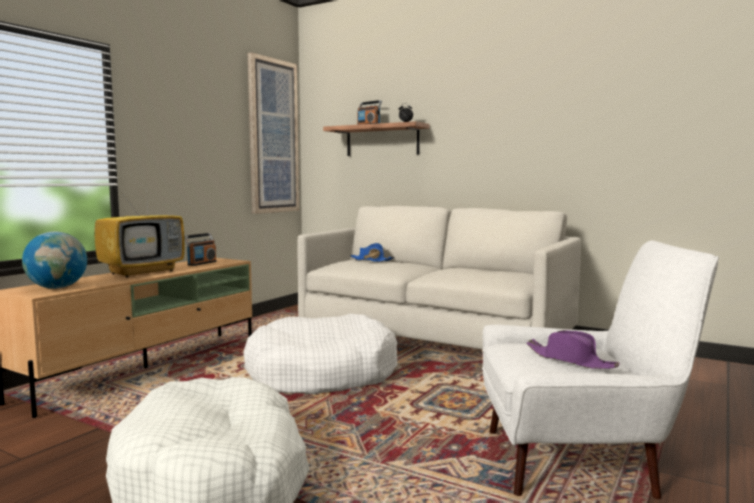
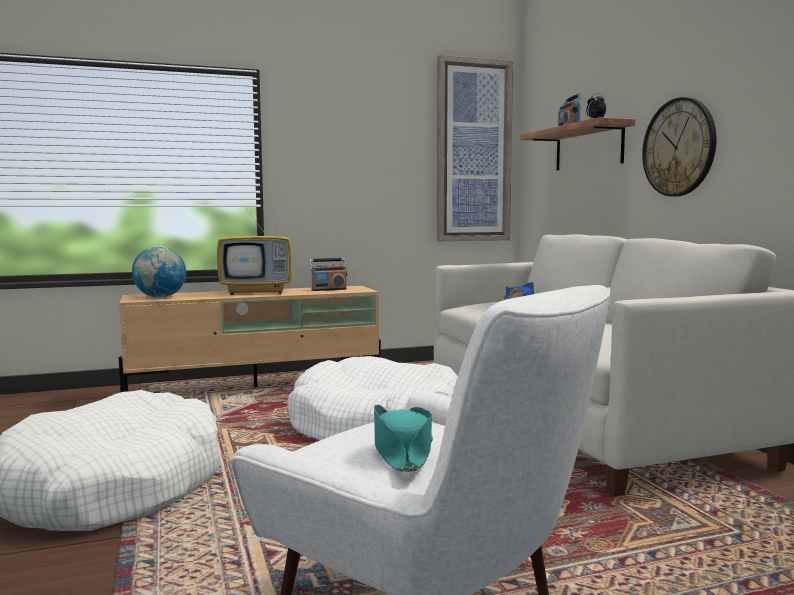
camera: 40 degrees right, 0 degrees up
purple hat [526,330,620,369] -> turquoise hat [374,405,433,472]
none -> wall clock [642,97,717,197]

